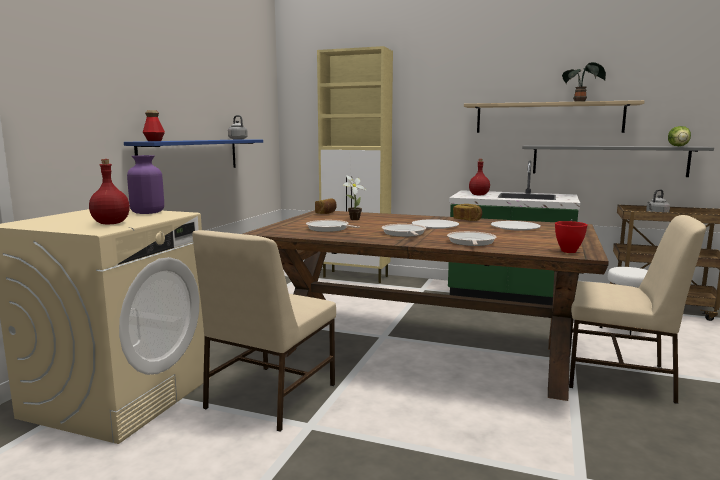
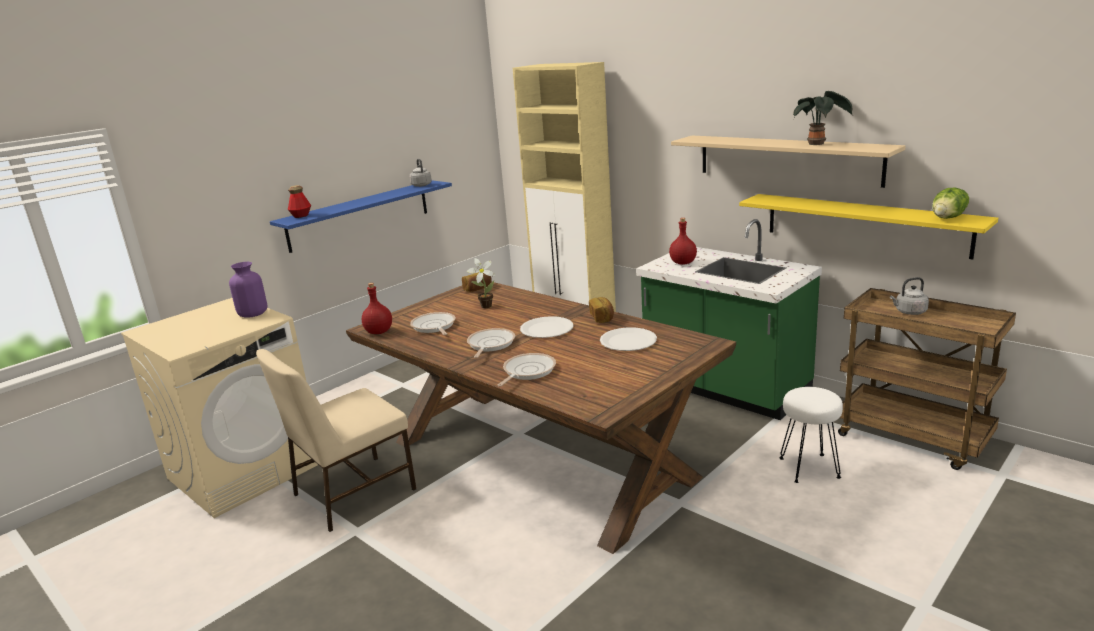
camera: 25 degrees right, 10 degrees up
red bottle [89,159,130,224] -> red bottle moved to [362,283,392,334]
grey shelf [522,145,714,177] -> yellow shelf [739,194,998,259]
red bowl [555,221,587,253] -> none
beige chair [569,215,706,404] -> none

